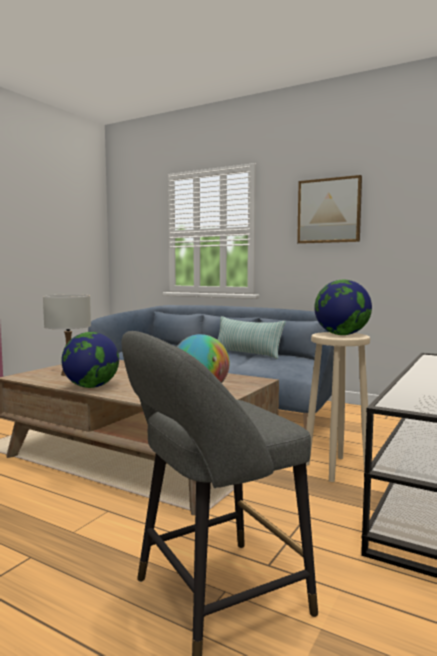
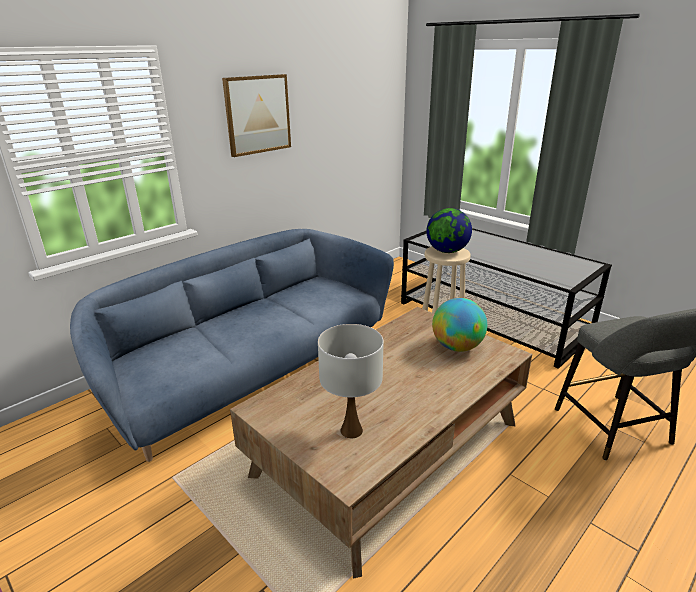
camera: 75 degrees left, 20 degrees up
globe [61,332,119,388] -> none
pillow [218,316,286,359] -> none

